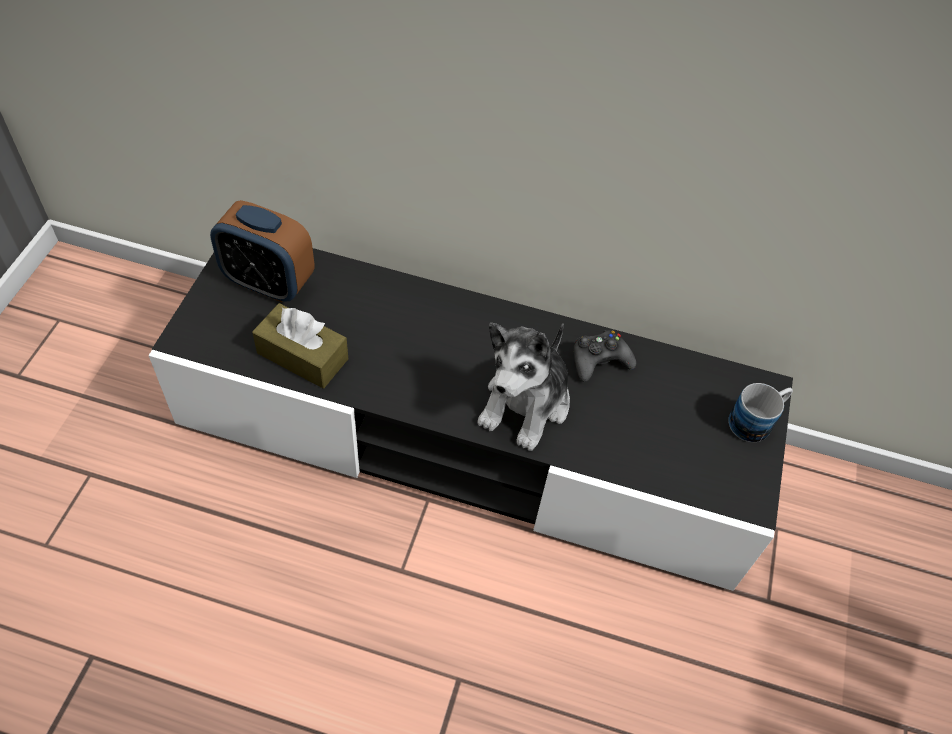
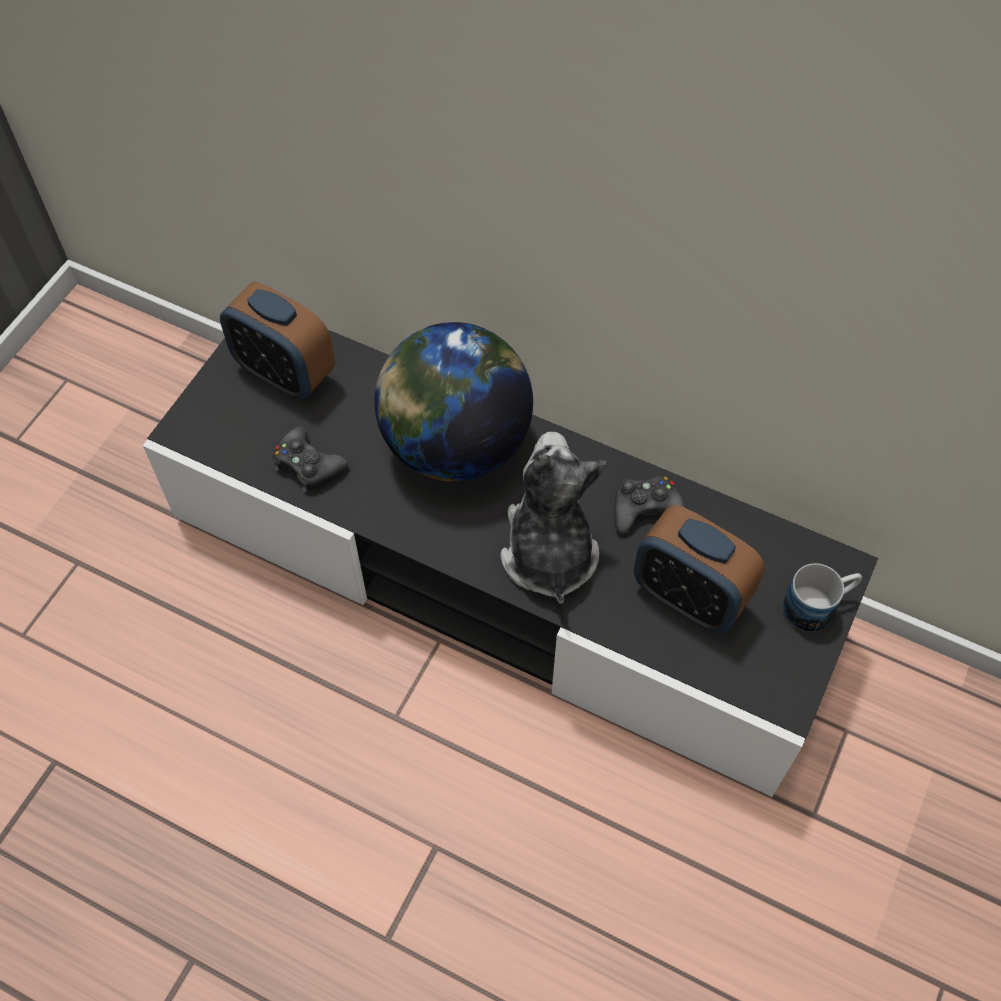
camera: 15 degrees right, 5 degrees up
brown tissue box [252,303,348,388] -> black game controller [272,426,348,492]
plush toy [477,323,570,451] -> plush toy turned 135 degrees clockwise [500,431,607,604]
none -> globe [374,322,533,482]
none -> alarm clock [634,505,764,633]

